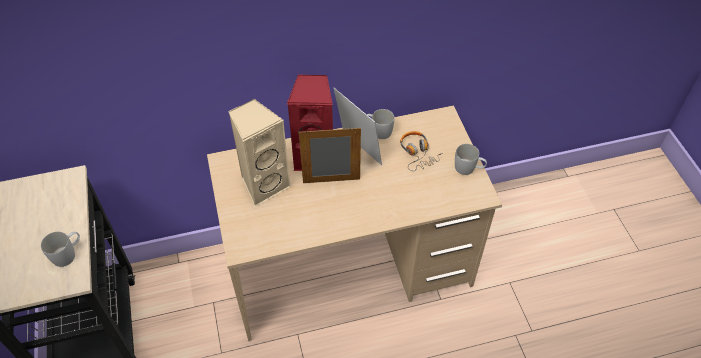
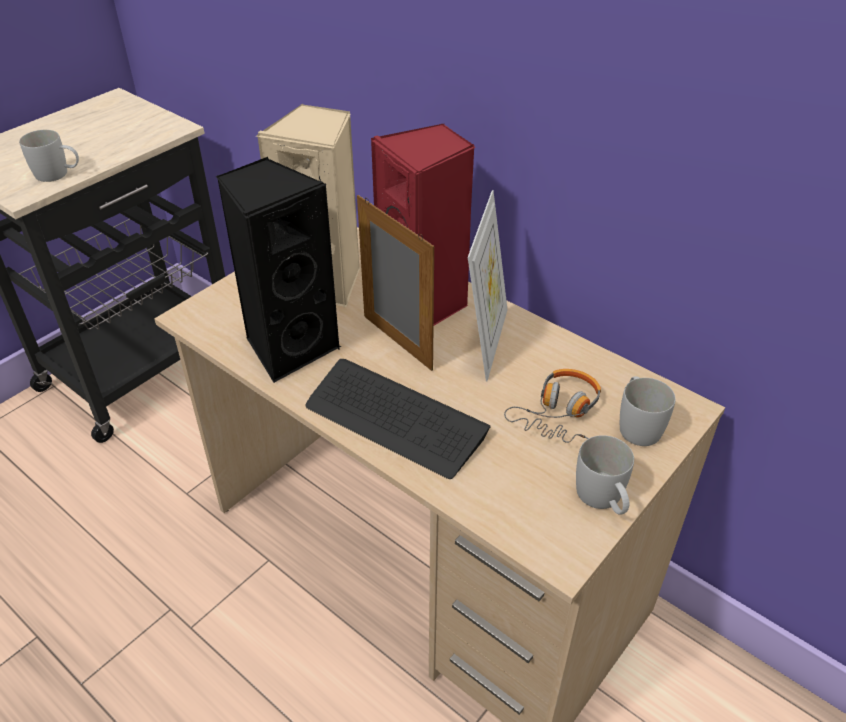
camera: 55 degrees right, 10 degrees down
white mug [367,109,394,139] -> white mug moved to [620,376,676,446]
none -> black speaker [216,157,341,383]
none -> keyboard [306,359,491,479]

